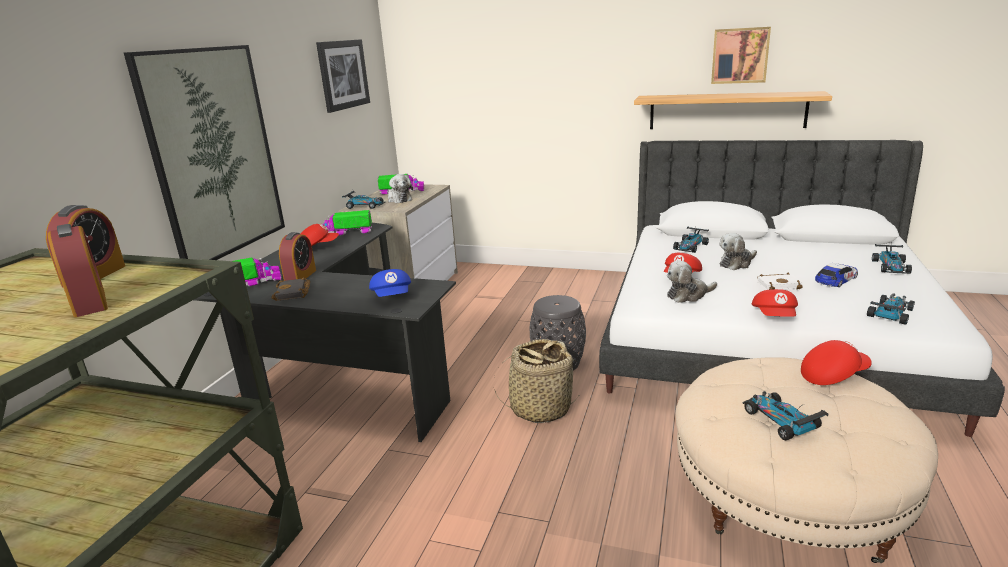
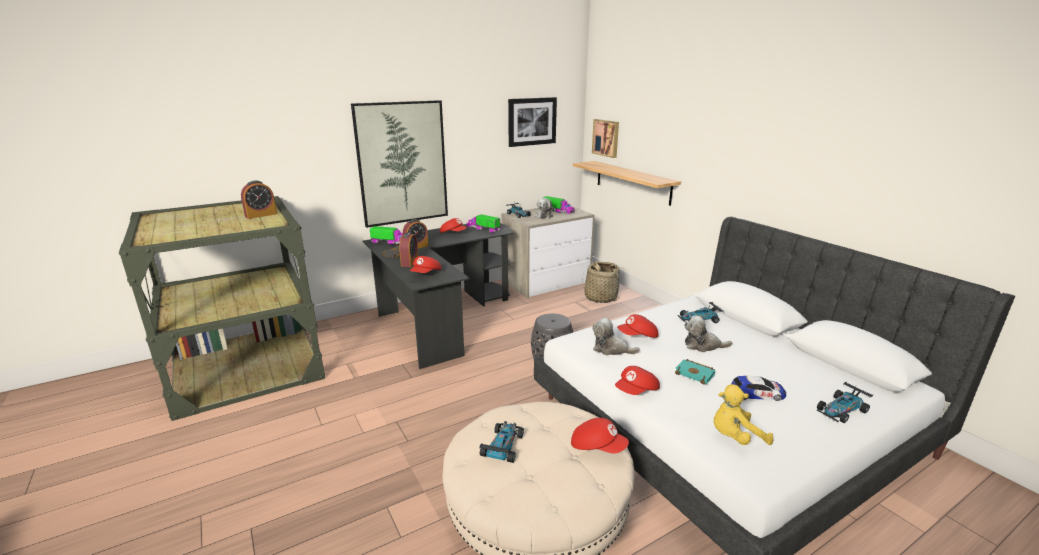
camera: 40 degrees right, 0 degrees up
alarm clock [48,224,108,317] -> alarm clock moved to [399,233,418,267]
blue cap [369,269,411,297] -> red cap [410,256,442,273]
basket [494,339,580,423] -> basket moved to [582,261,620,303]
shelf [634,91,832,129] -> shelf moved to [573,161,681,206]
picture [711,27,771,84] -> picture moved to [592,119,619,158]
white book [757,272,803,290] -> turquoise book [675,359,715,384]
toy car [867,293,915,325] -> yellow plush toy [714,384,773,445]

